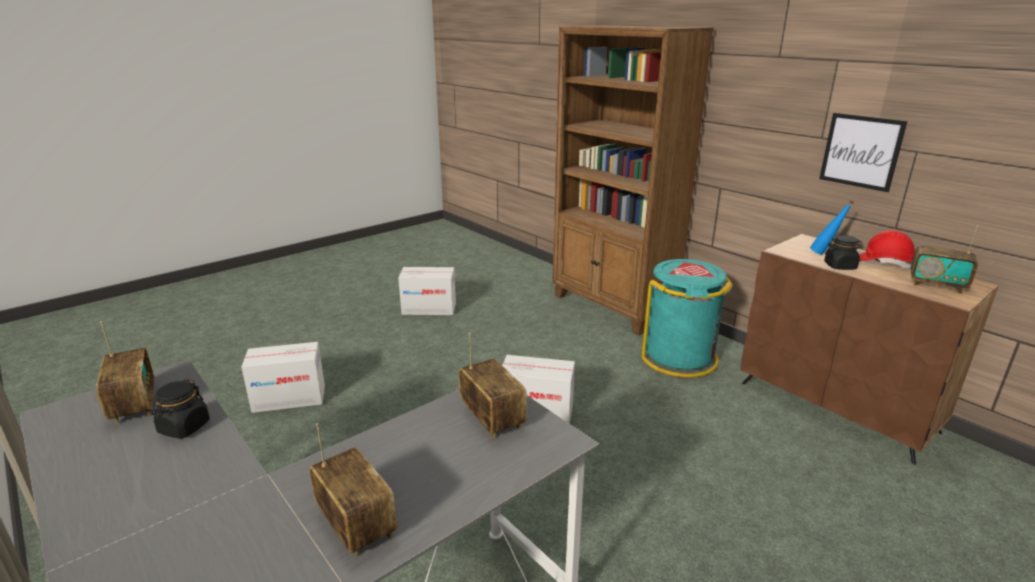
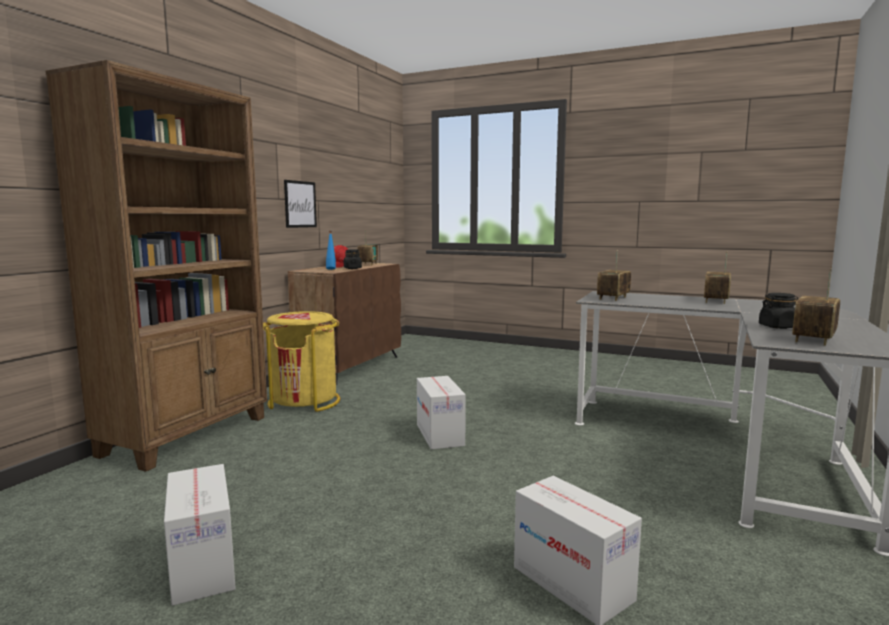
camera: 115 degrees left, 15 degrees down
turquoise trash can [642,259,733,378] -> yellow trash can [263,311,340,412]

